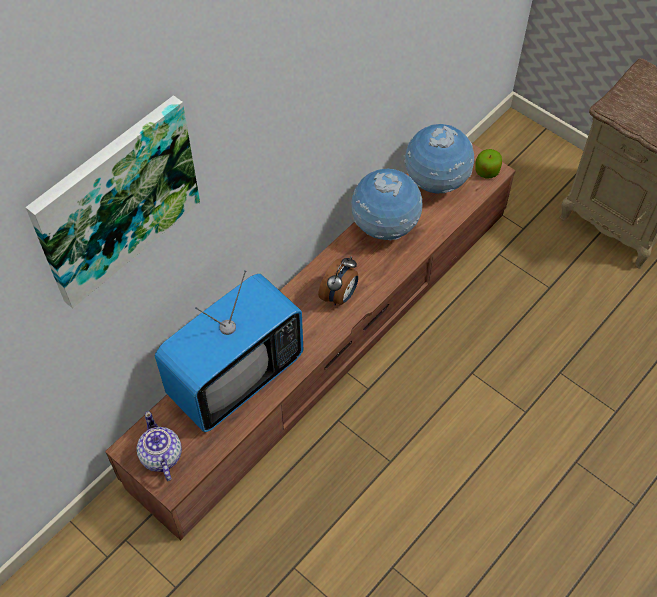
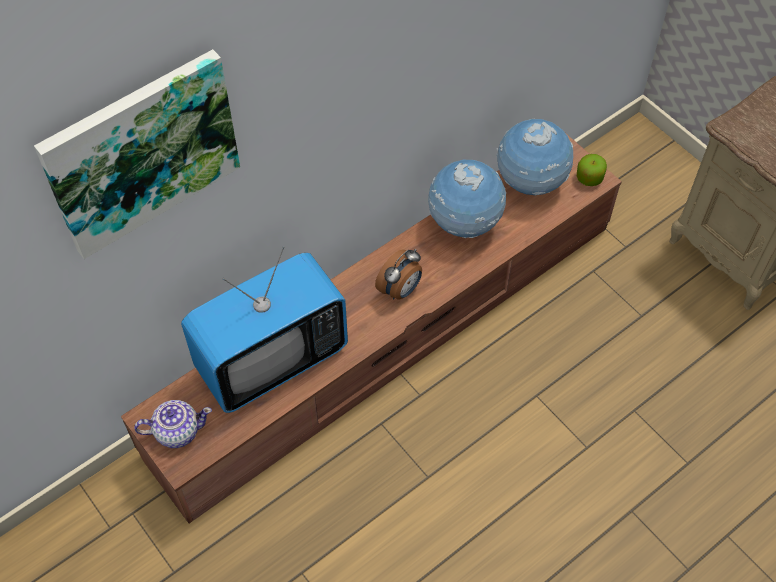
camera: 10 degrees right, 0 degrees up
teapot [137,411,182,481] -> teapot turned 90 degrees clockwise [134,400,212,448]

